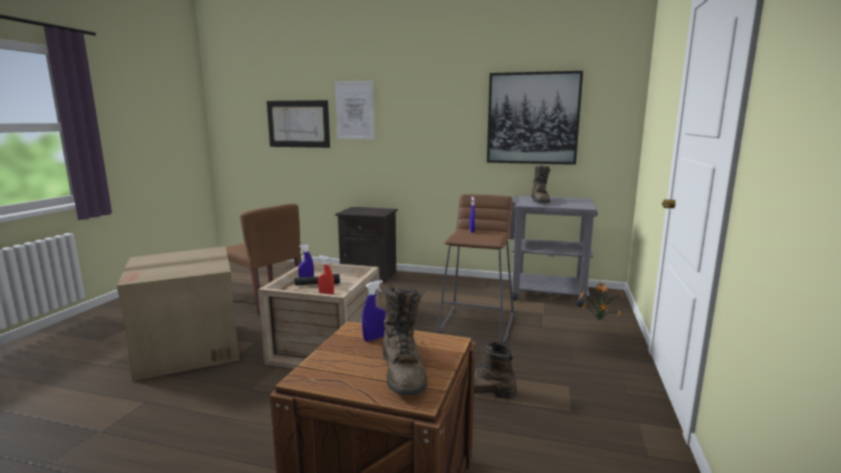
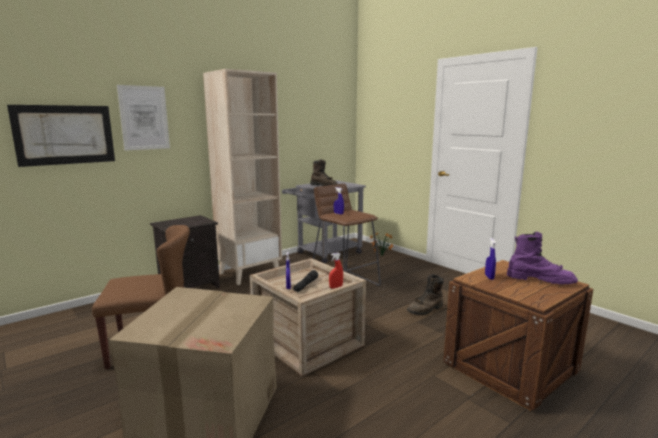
camera: 55 degrees left, 0 degrees up
brown boot [382,287,427,395] -> purple boot [507,232,578,284]
picture [487,71,583,165] -> none
none -> beige bookcase [203,69,282,285]

